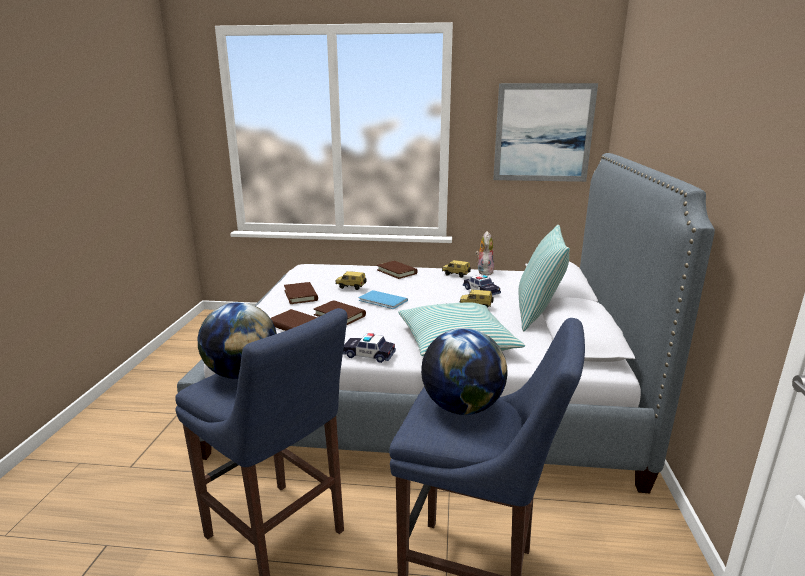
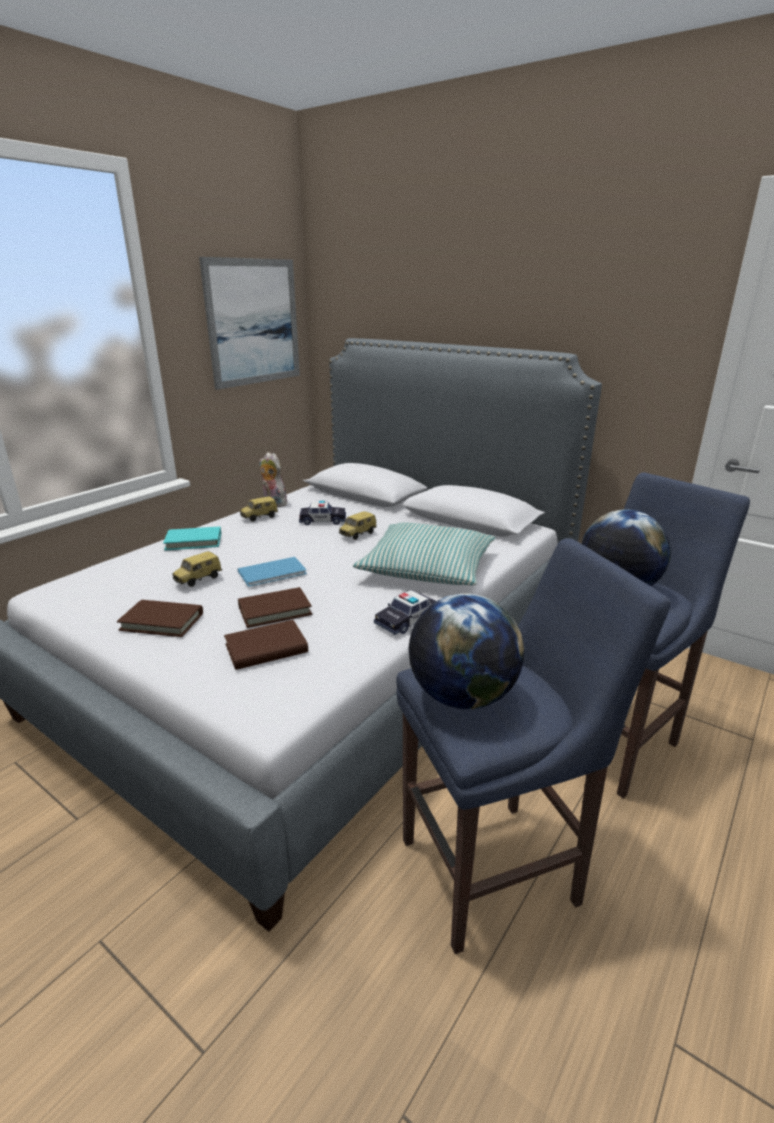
camera: 60 degrees left, 5 degrees up
brown book [377,261,418,279] -> turquoise book [163,527,221,550]
pillow [518,225,570,331] -> none

